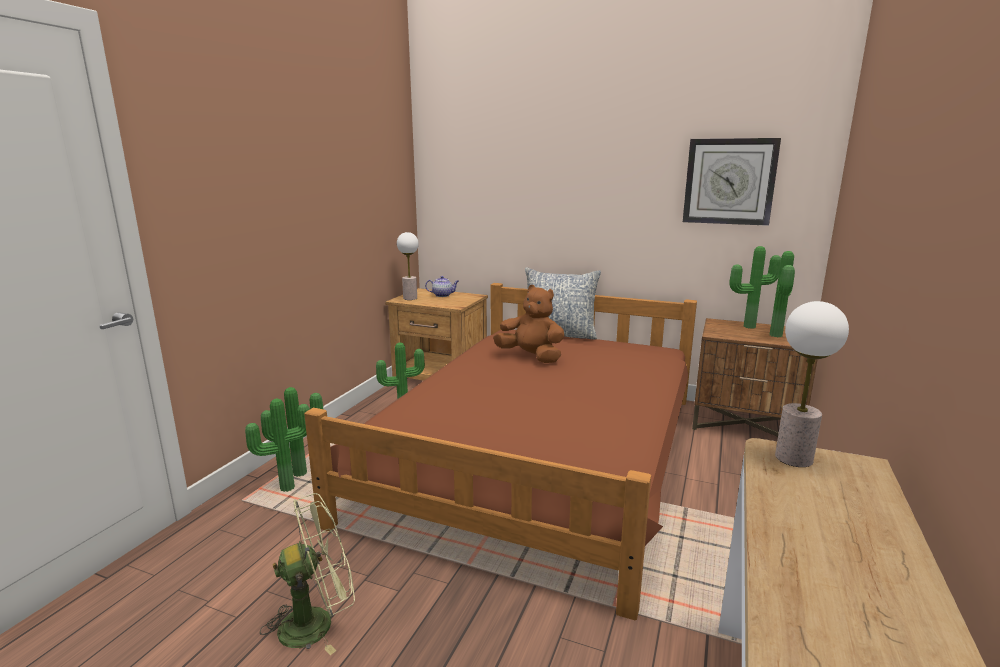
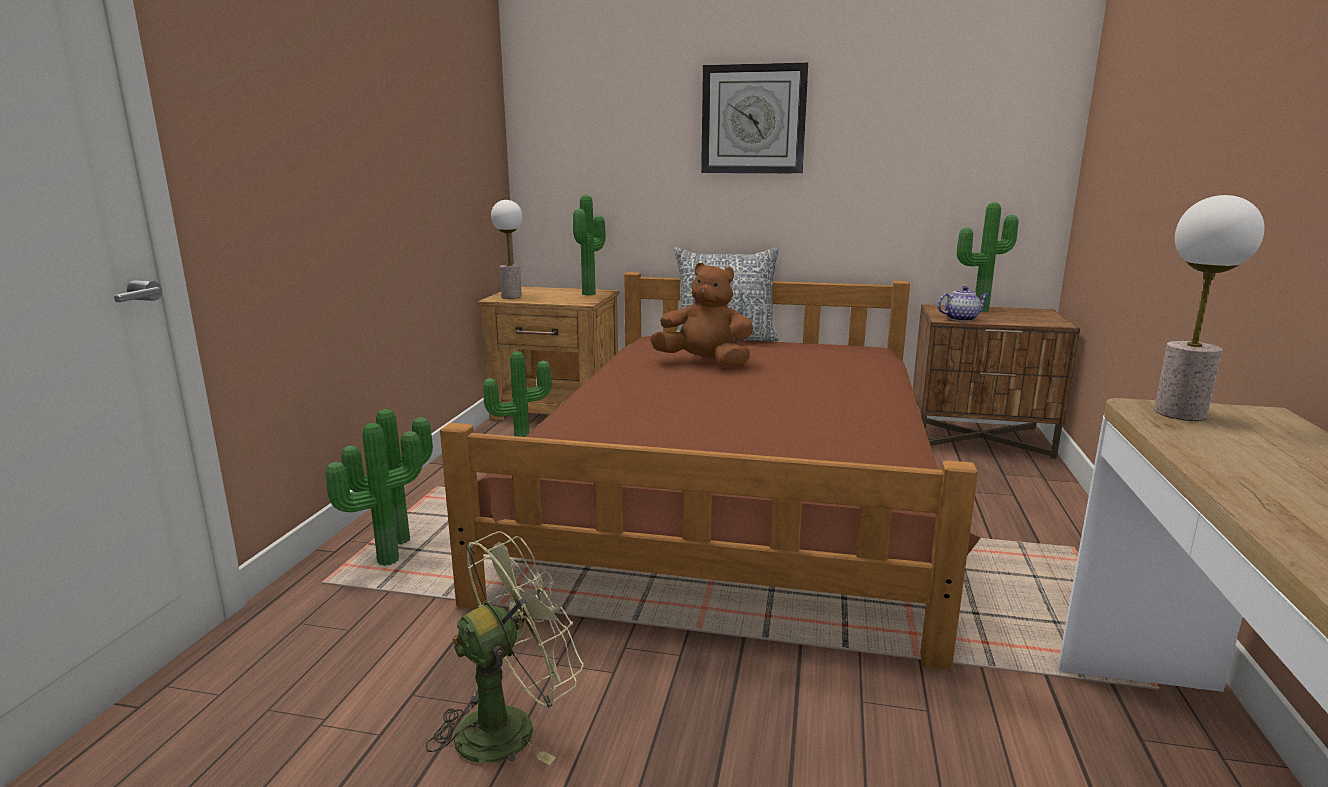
camera: 10 degrees left, 0 degrees up
teapot [425,276,459,297] -> teapot moved to [937,286,989,321]
wall clock [683,138,781,226] -> wall clock moved to [701,63,808,174]
potted plant [769,251,795,337] -> potted plant moved to [573,195,606,295]

